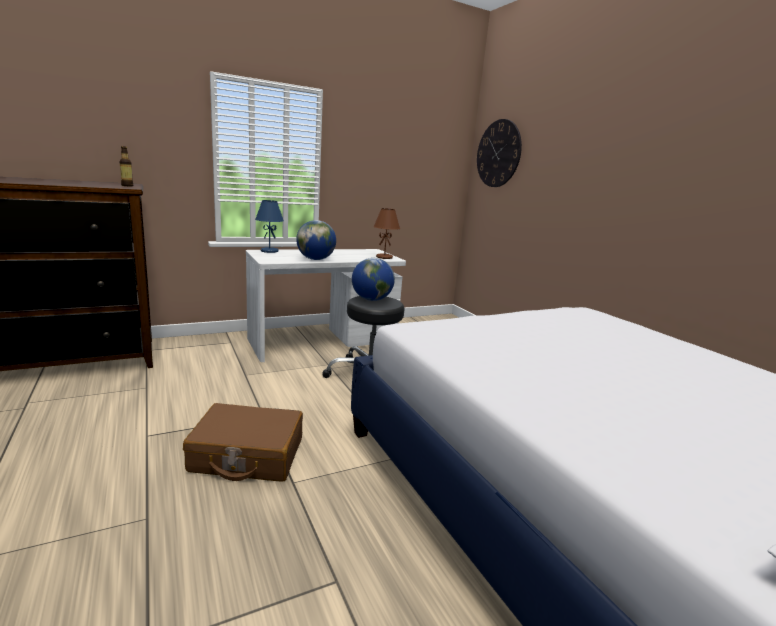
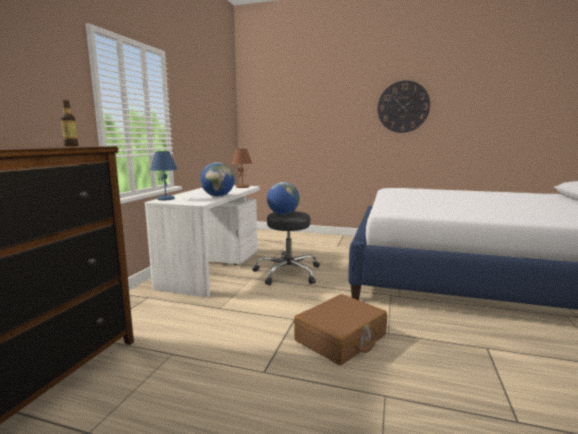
camera: 45 degrees left, 5 degrees down
wall clock [477,119,522,187] -> wall clock moved to [377,80,430,133]

